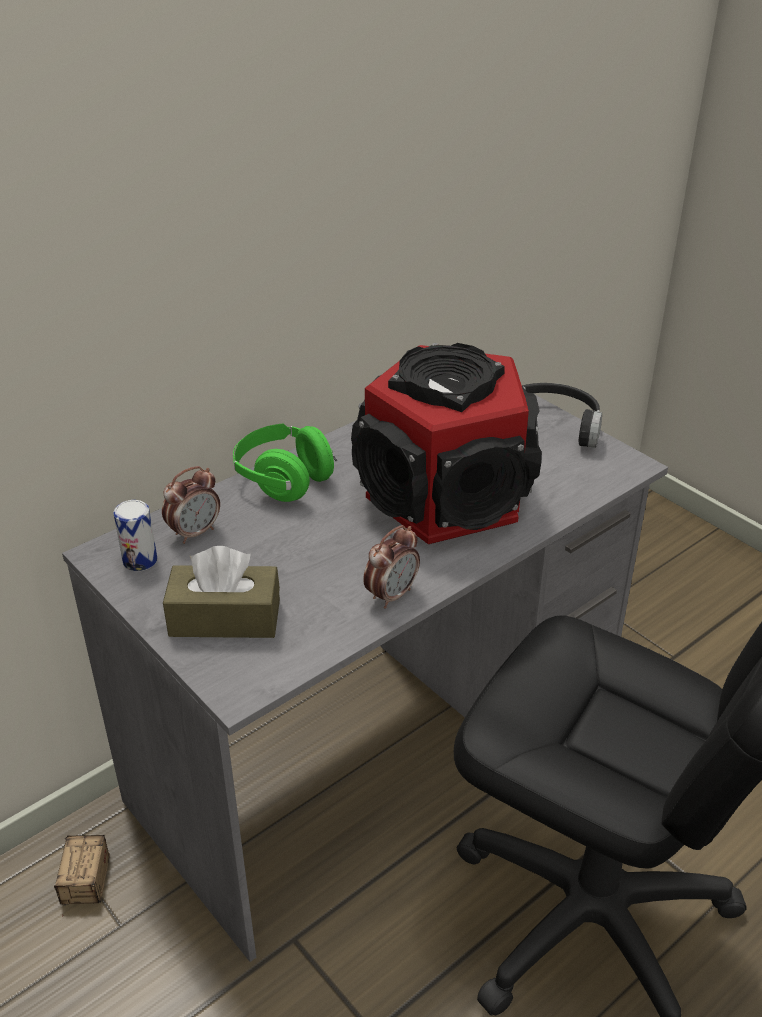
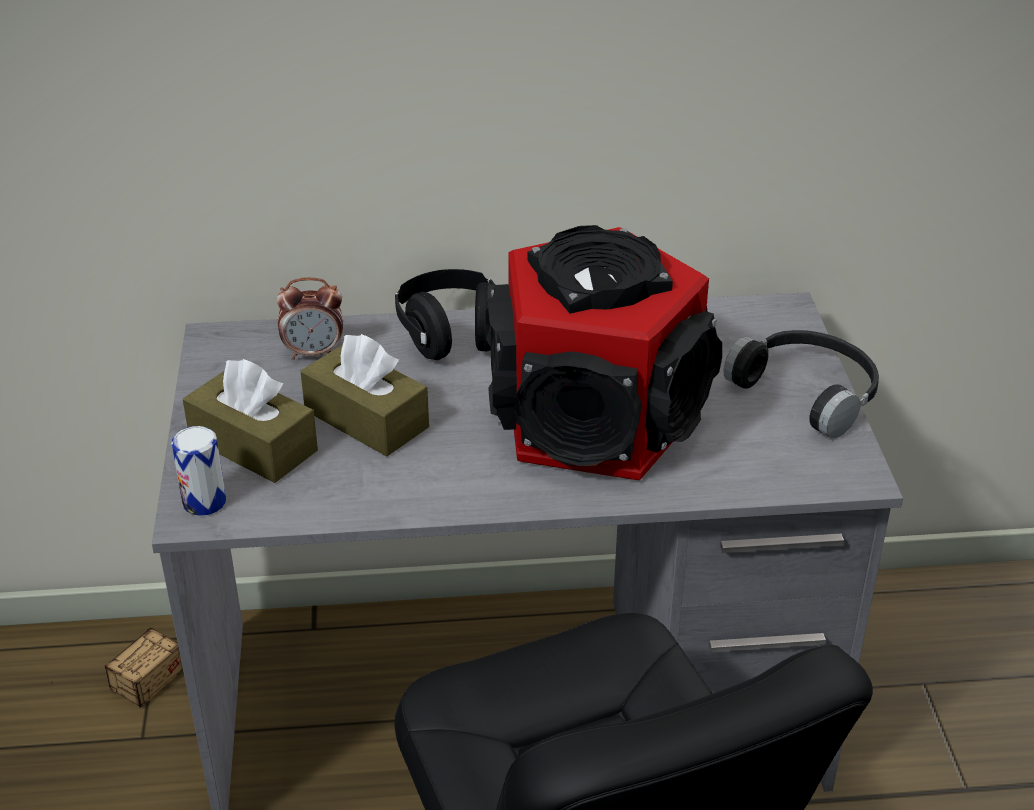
camera: 35 degrees right, 0 degrees up
can [113,500,157,571] -> can moved to [171,426,226,516]
green headphones [233,423,337,502] -> black headphones [395,269,496,360]
alarm clock [363,525,420,609] -> none
none -> brown tissue box [301,334,429,456]

